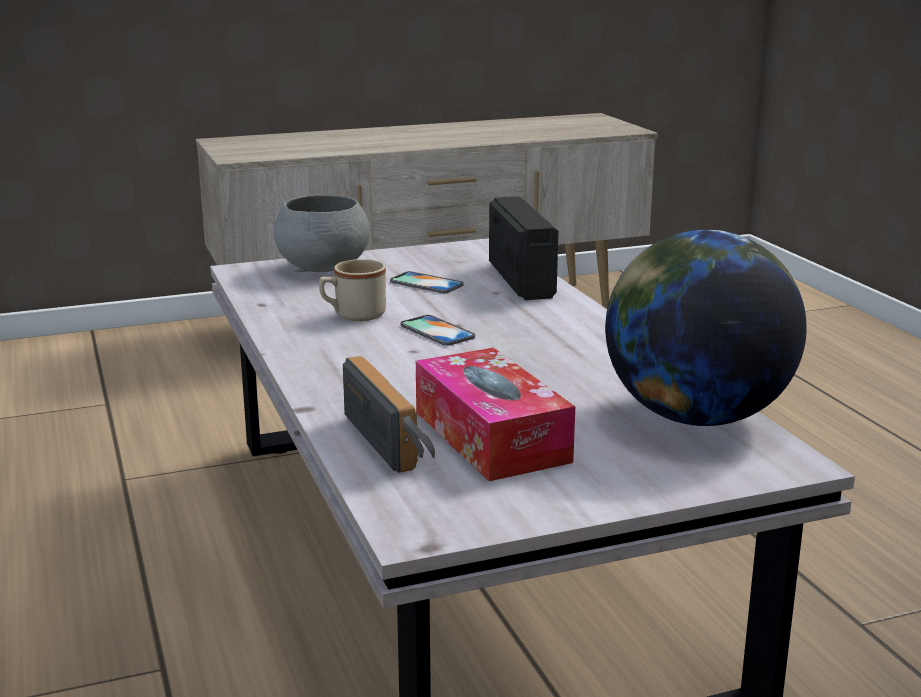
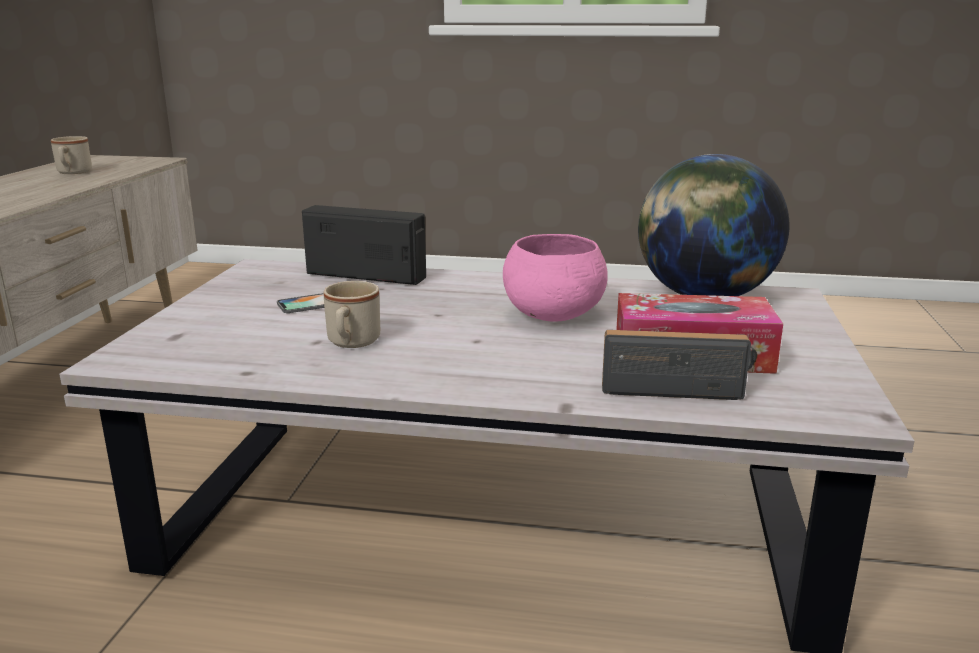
camera: 60 degrees left, 0 degrees up
grey bowl [274,195,370,272] -> none
phone [401,315,475,346] -> none
none -> beige mug [51,136,92,174]
none -> pink bowl [503,234,608,322]

